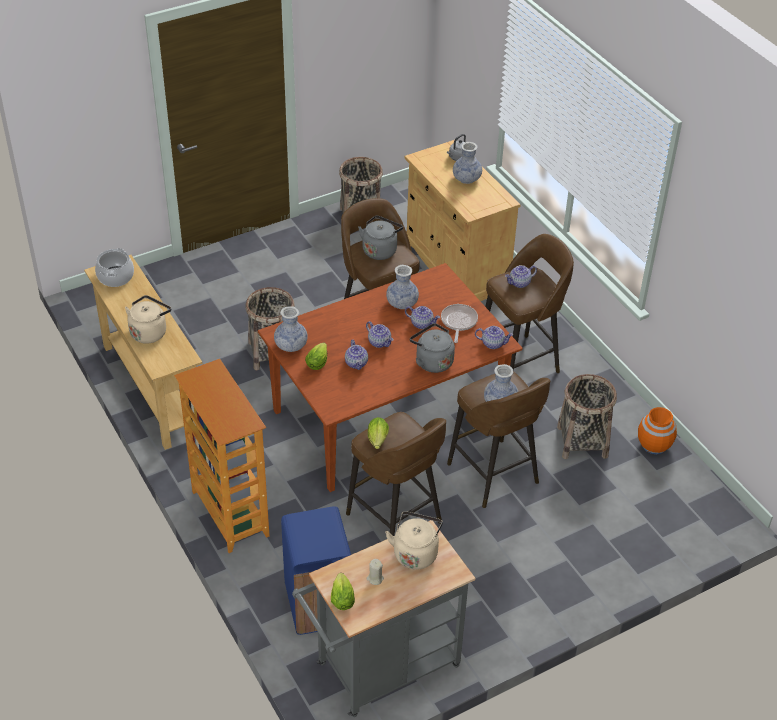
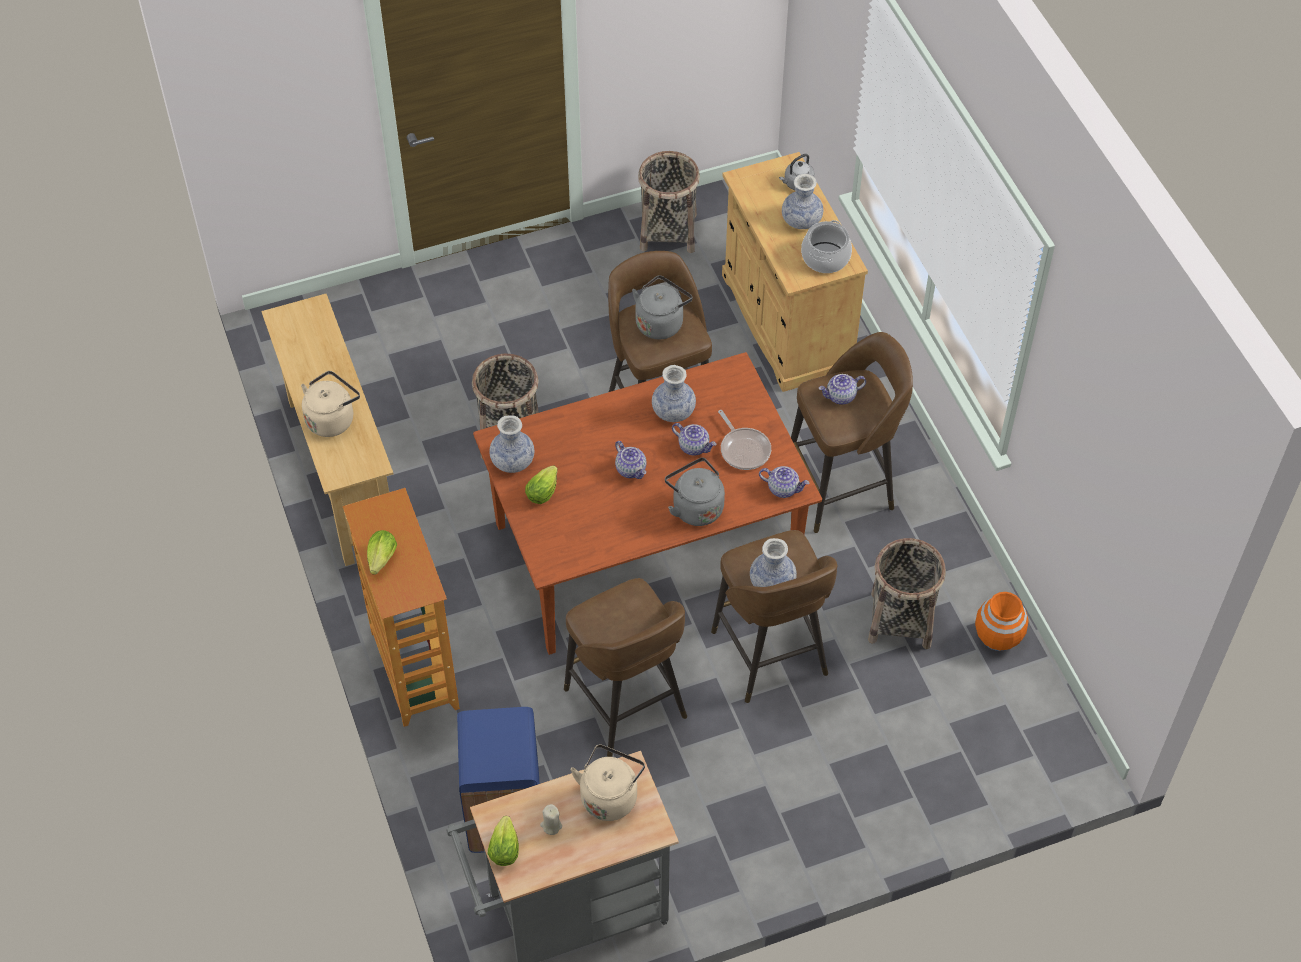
camera: 10 degrees right, 10 degrees up
cooking pot [95,248,134,287] -> cooking pot moved to [801,220,852,273]
teapot [345,340,368,370] -> none
lettuce [368,417,389,449] -> lettuce moved to [367,530,397,575]
frying pan [441,304,478,343] -> frying pan turned 135 degrees clockwise [718,410,771,470]

